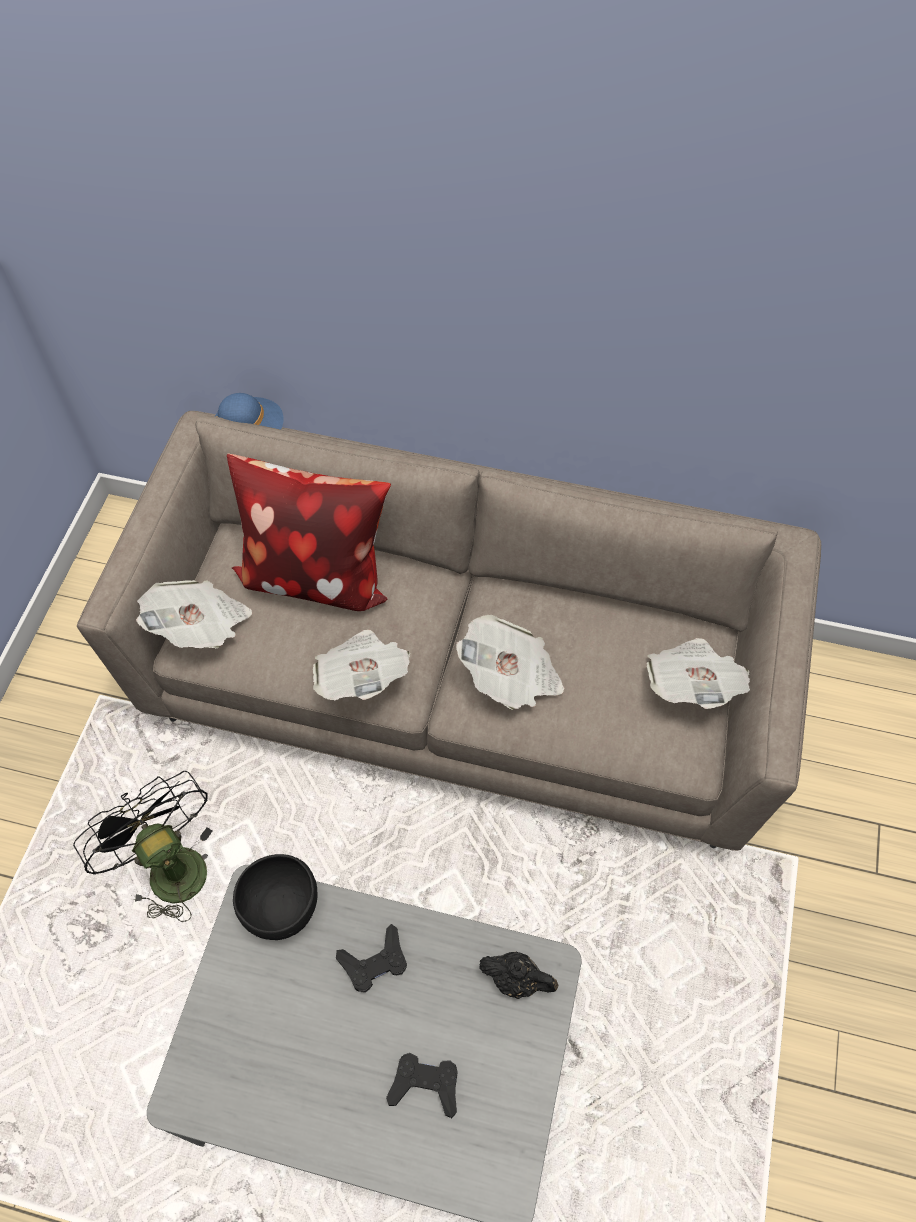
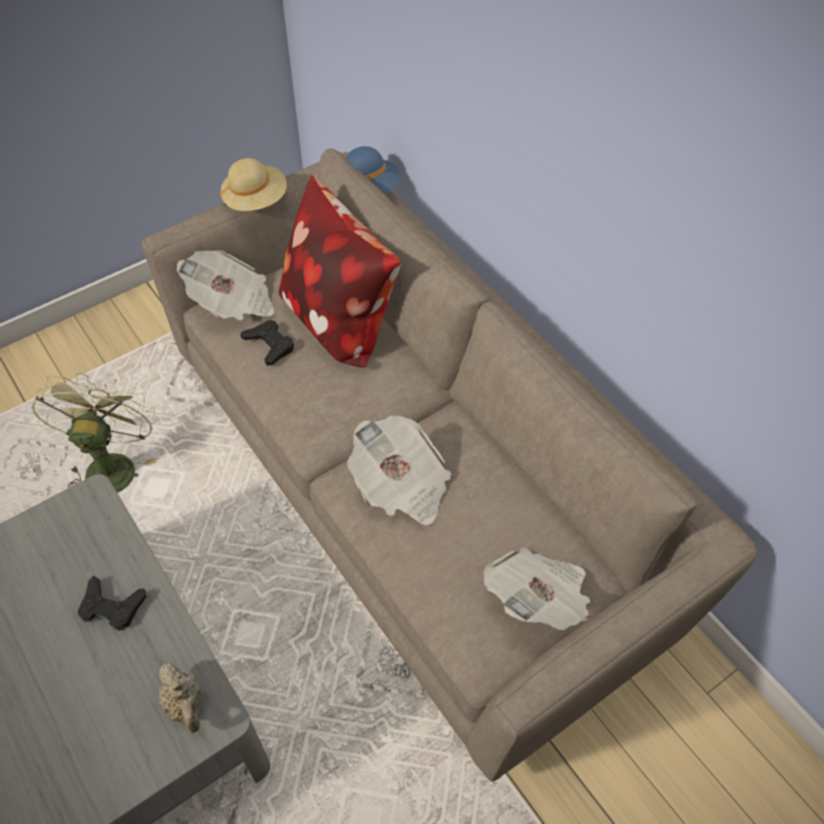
camera: 40 degrees right, 5 degrees down
black fan [73,771,212,922] -> green fan [31,373,157,493]
black bowl [233,854,318,940] -> none
newspaper [313,630,410,700] -> none
black game controller [386,1053,457,1118] -> black game controller moved to [240,320,294,366]
black teapot [479,952,558,999] -> beige teapot [159,662,204,733]
none -> beige hat [220,158,287,211]

